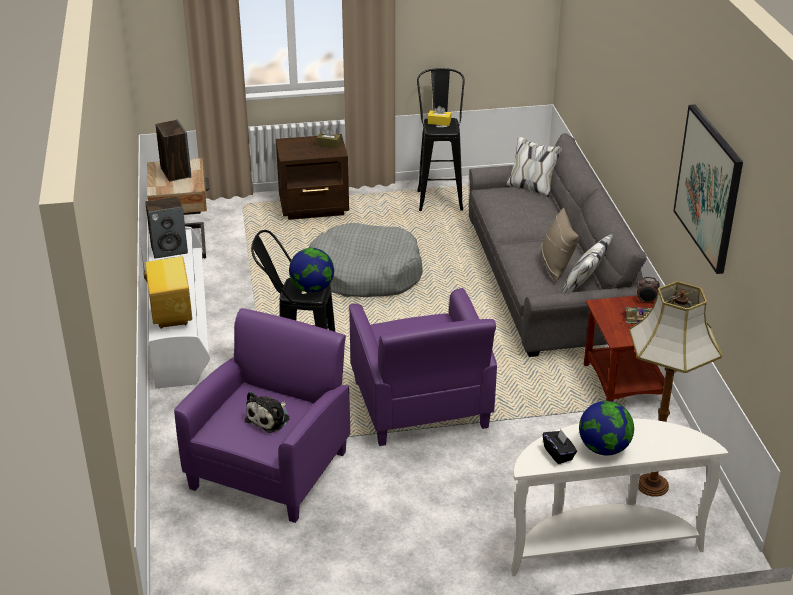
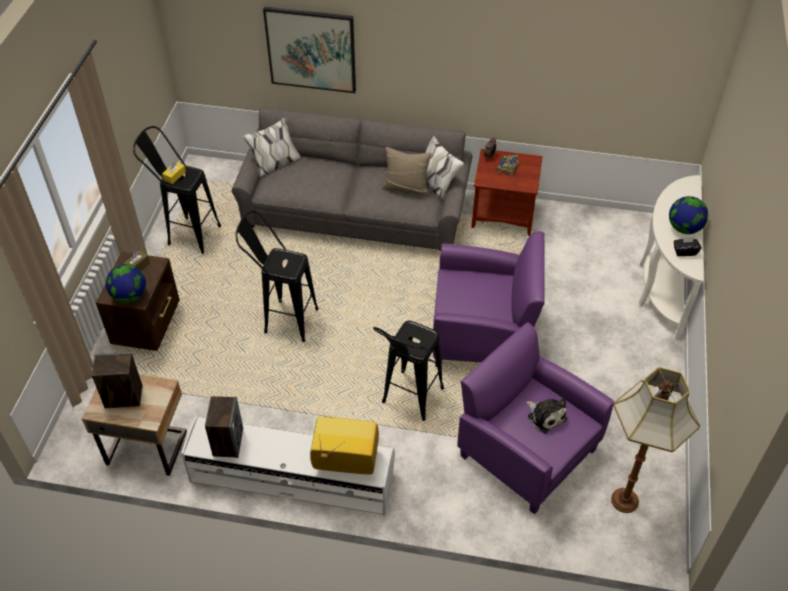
camera: 70 degrees left, 15 degrees up
globe [289,248,334,293] -> globe moved to [106,264,146,303]
grey dog bed [309,223,423,297] -> black stool [235,210,319,342]
floor lamp [629,281,722,497] -> floor lamp moved to [611,367,700,513]
picture [673,105,743,274] -> picture moved to [263,7,356,93]

